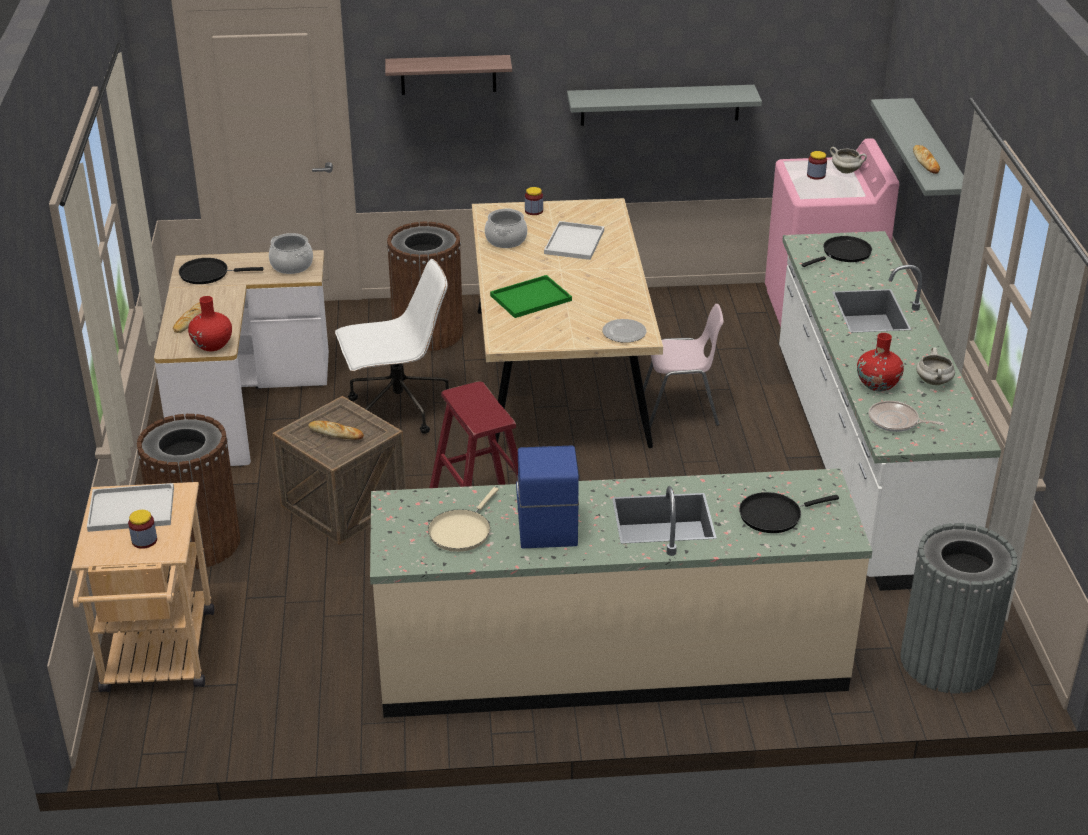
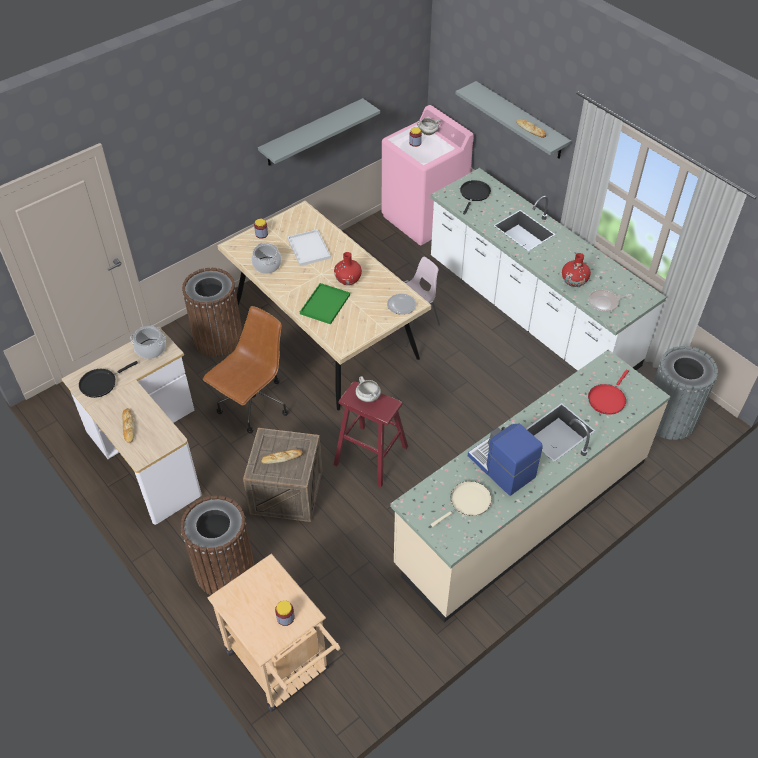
camera: 35 degrees left, 15 degrees up
white tray [87,483,174,532] -> none
red vase [188,296,232,351] -> red vase moved to [334,252,362,285]
white office chair [335,259,449,434] -> brown office chair [203,306,288,433]
shelf [385,55,512,95] -> none
beige frying pan [428,487,499,552] -> beige frying pan turned 120 degrees counterclockwise [431,481,492,527]
black frying pan [739,492,839,533] -> red frying pan [588,370,629,415]
white cooking pot [916,347,955,385] -> white cooking pot moved to [356,376,381,402]

